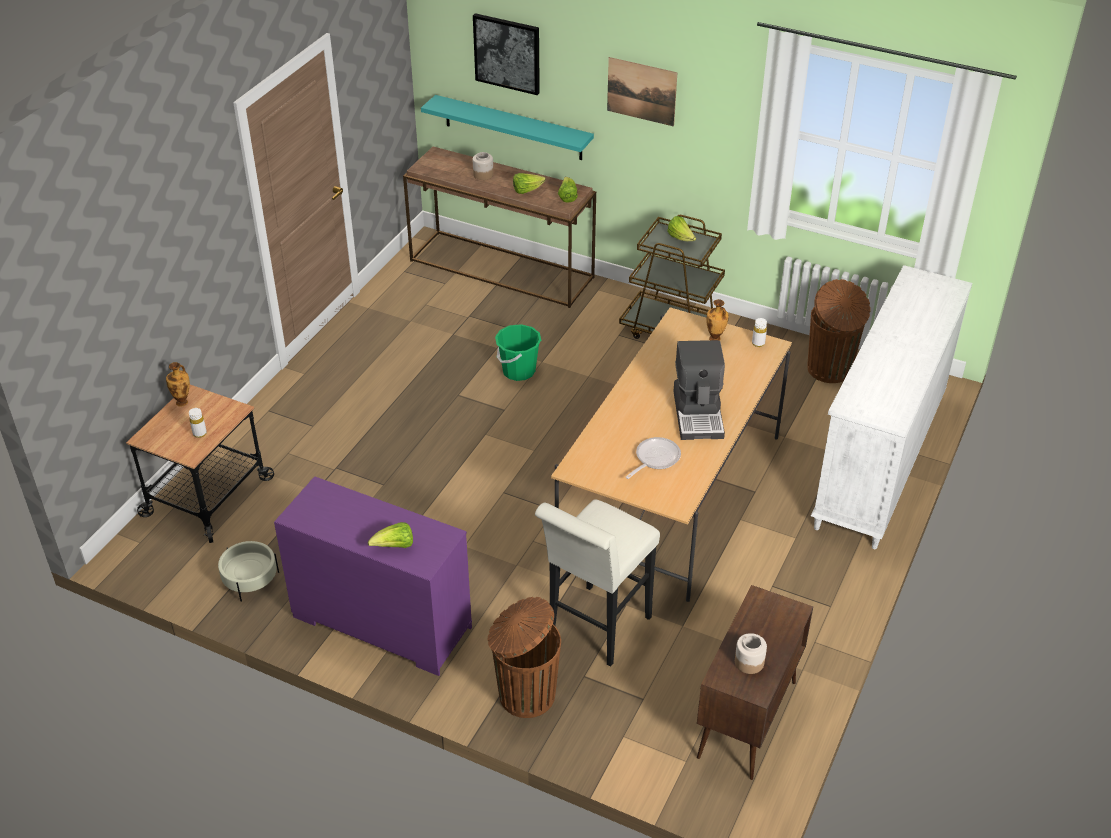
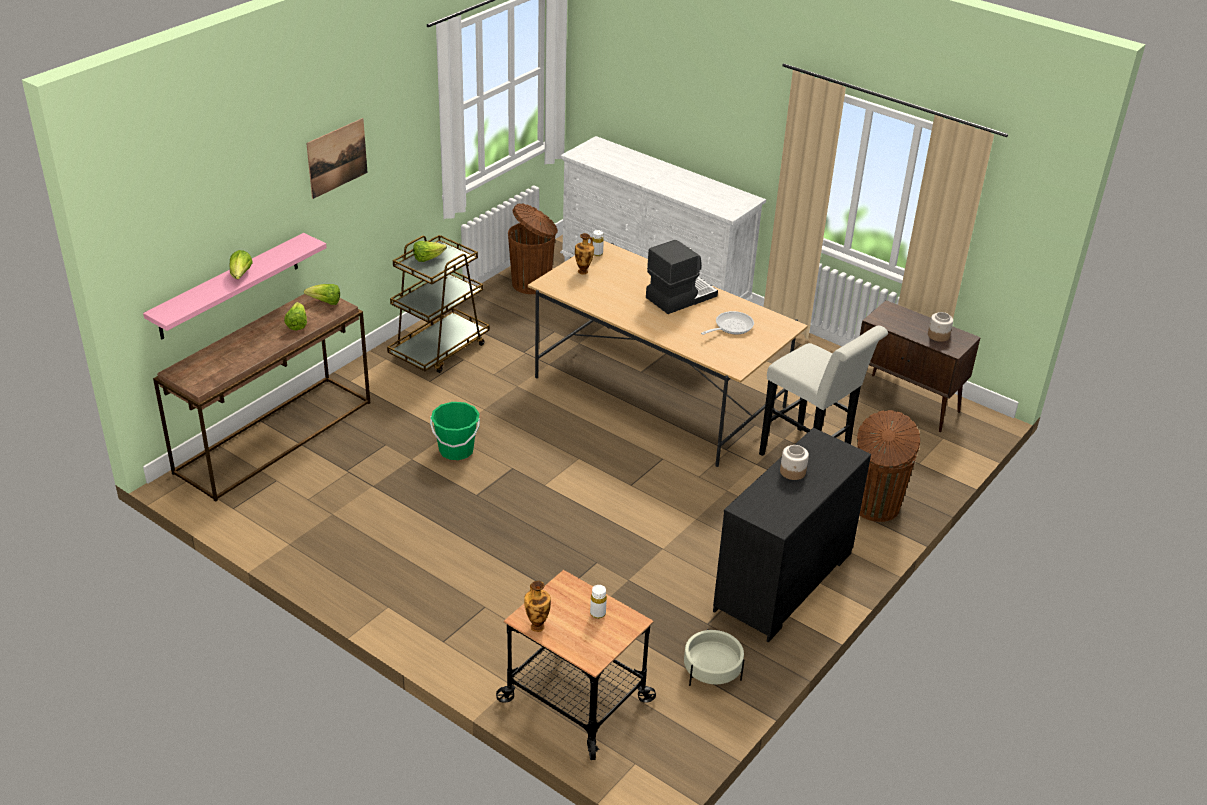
camera: 80 degrees left, 5 degrees down
purple dresser [274,476,472,676] -> black dresser [713,428,871,642]
lettuce [368,522,413,548] -> lettuce moved to [229,250,253,279]
turquoise shelf [421,95,594,160] -> pink shelf [143,233,327,340]
picture [473,13,540,95] -> none
jar [473,152,494,180] -> jar moved to [780,445,809,480]
frying pan [626,437,681,479] -> frying pan turned 90 degrees clockwise [701,311,754,335]
coffee machine [673,340,725,440] -> coffee machine turned 45 degrees counterclockwise [646,240,718,314]

